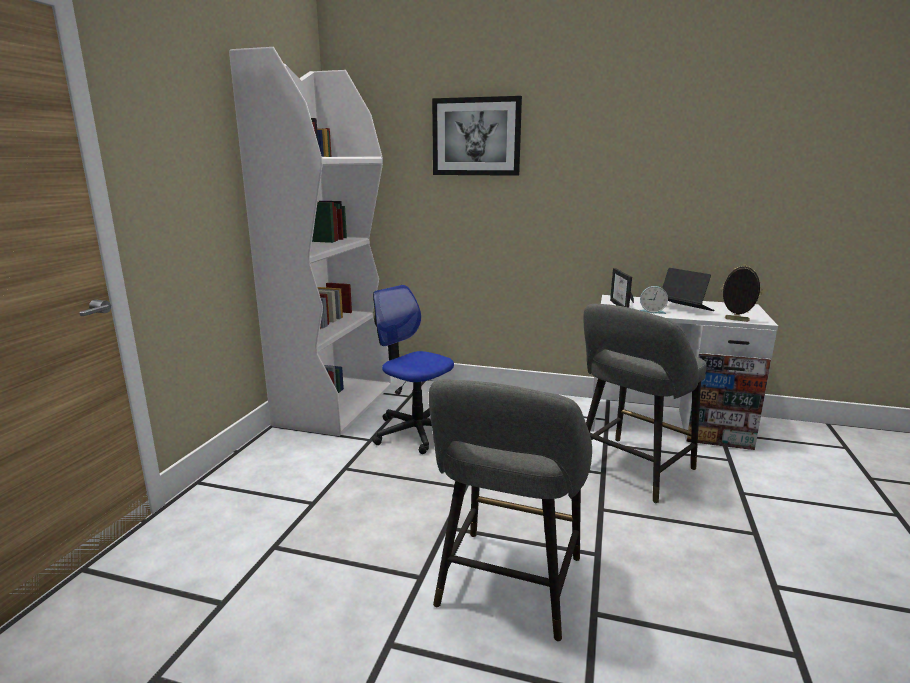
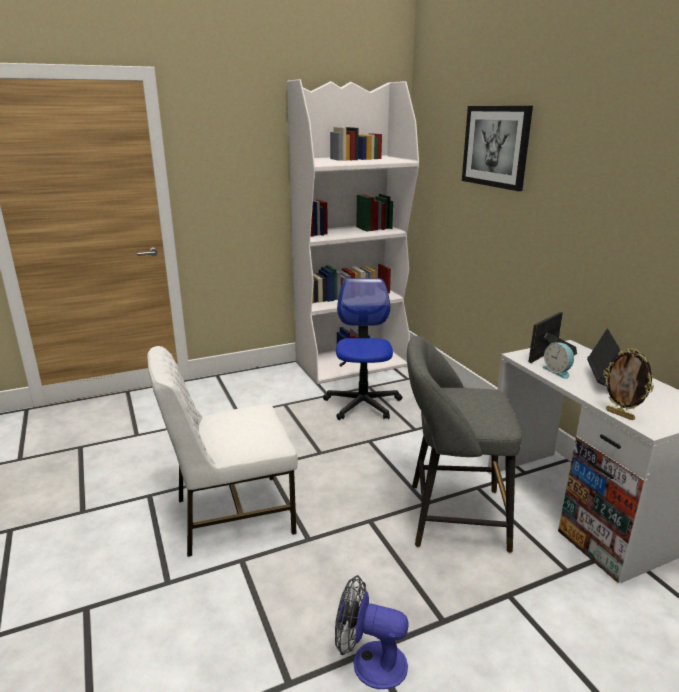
camera: 50 degrees right, 5 degrees up
grey stool [429,379,592,641] -> white chair [147,346,298,557]
picture frame [721,264,763,322] -> picture frame turned 150 degrees clockwise [603,348,654,420]
none -> fan [335,575,408,689]

